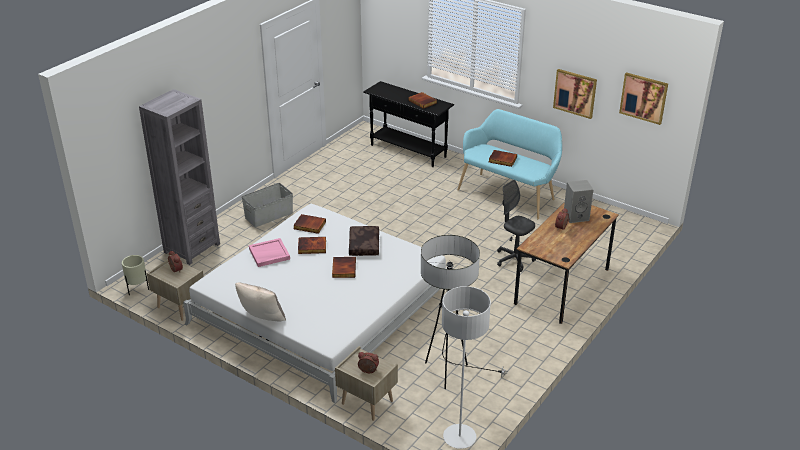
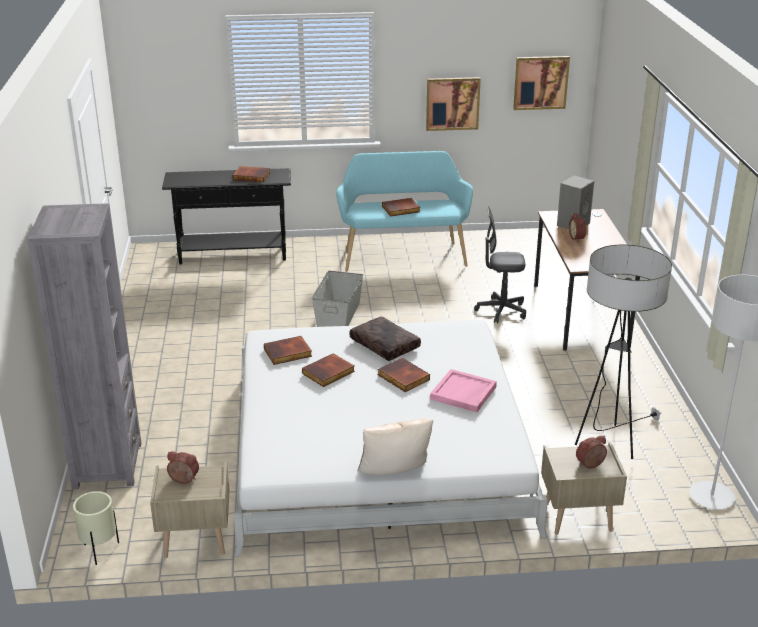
camera: 40 degrees left, 5 degrees down
grey storage box [242,183,293,227] -> grey storage box moved to [312,271,363,327]
pink tray [249,238,290,267] -> pink tray moved to [430,369,497,412]

